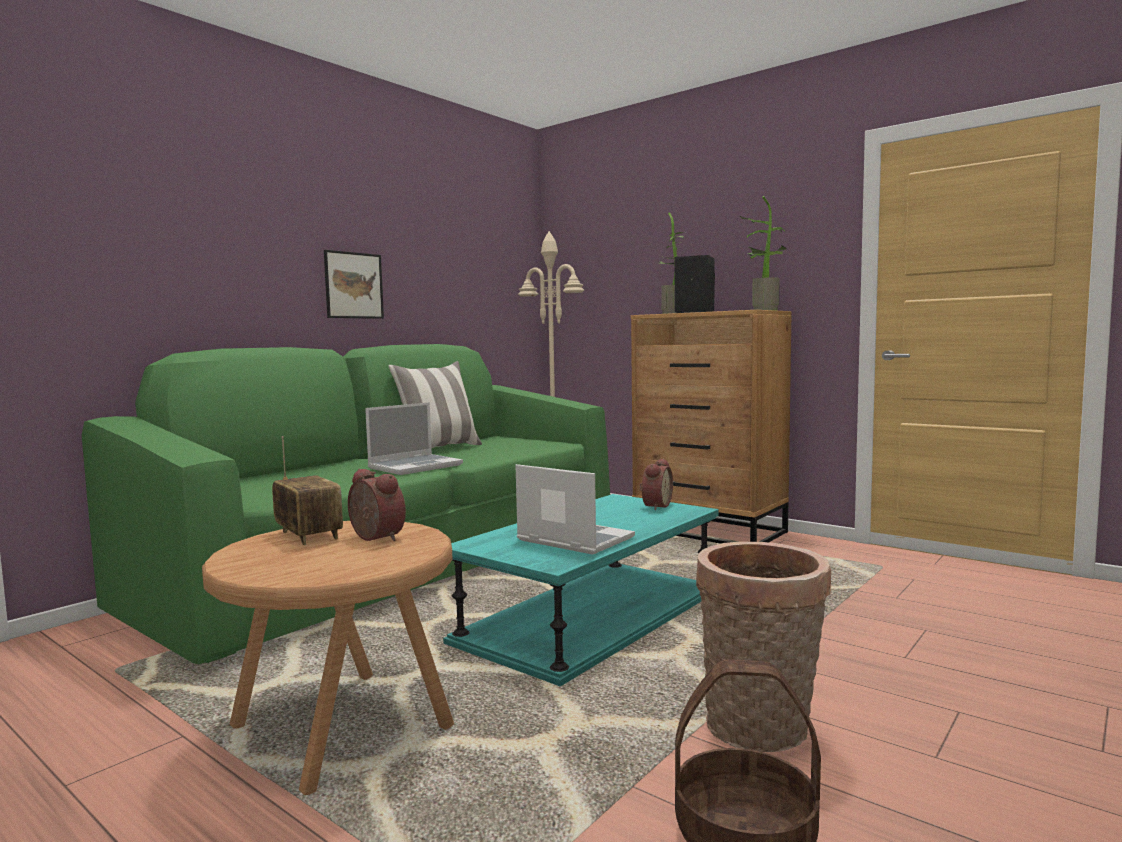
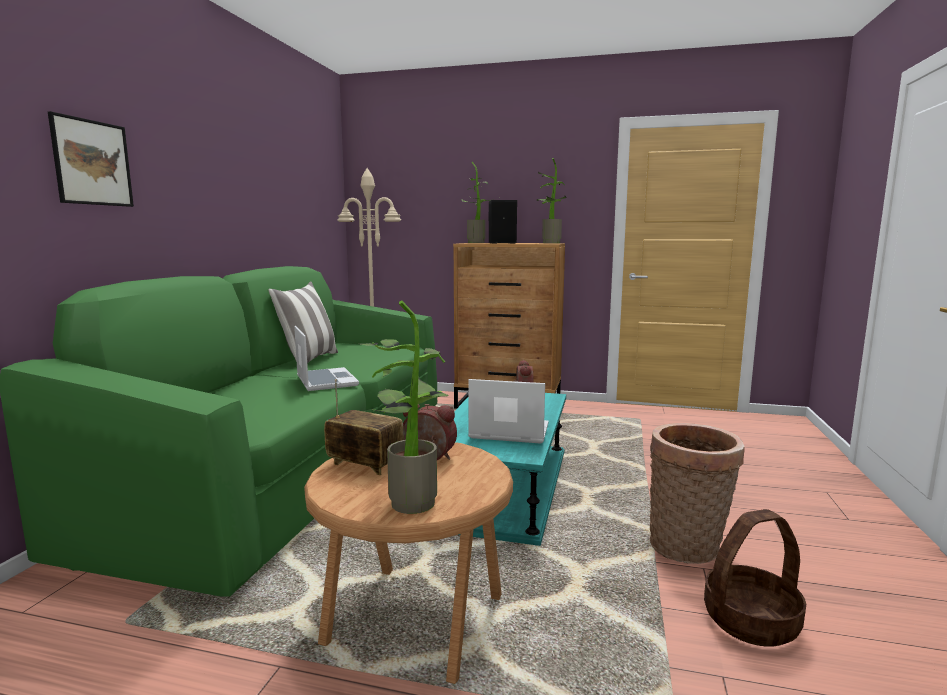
camera: 25 degrees left, 5 degrees up
picture [324,250,384,319] -> picture moved to [48,111,134,207]
laptop [365,402,463,475] -> laptop turned 45 degrees counterclockwise [294,326,359,391]
none -> potted plant [361,301,448,514]

